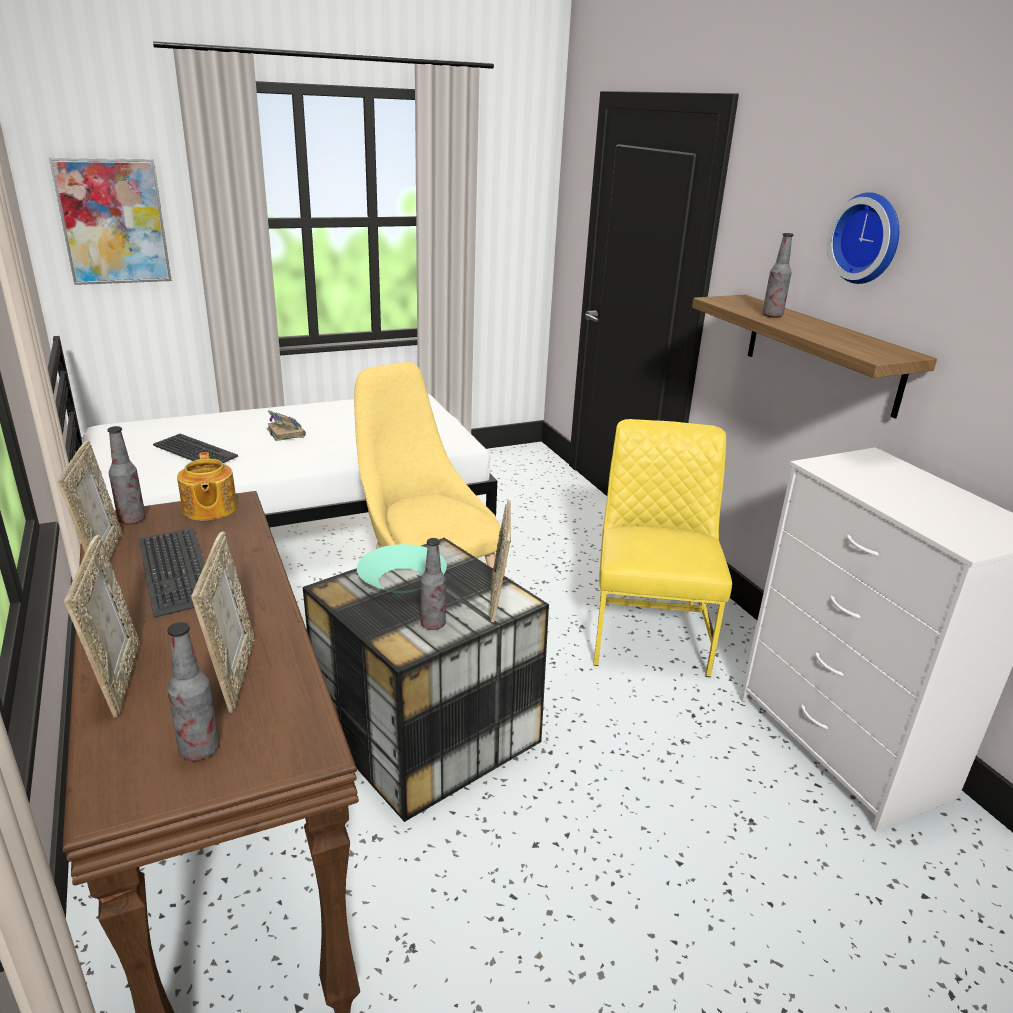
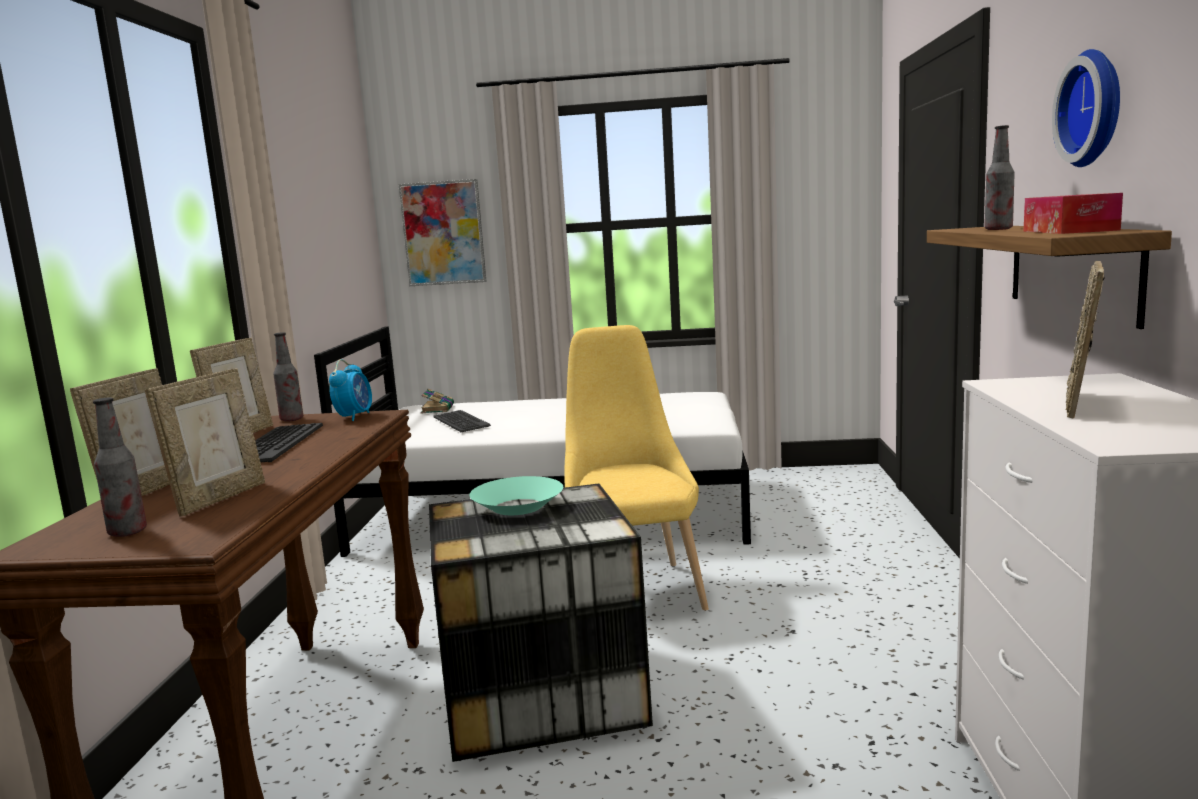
camera: 30 degrees right, 15 degrees down
teapot [177,452,237,520] -> alarm clock [329,359,372,421]
book [267,410,306,441] -> book moved to [421,389,454,414]
bottle [421,538,446,630] -> none
picture frame [490,500,511,622] -> picture frame moved to [1066,261,1105,418]
yellow chair [593,419,732,677] -> none
none -> tissue box [1024,193,1123,234]

